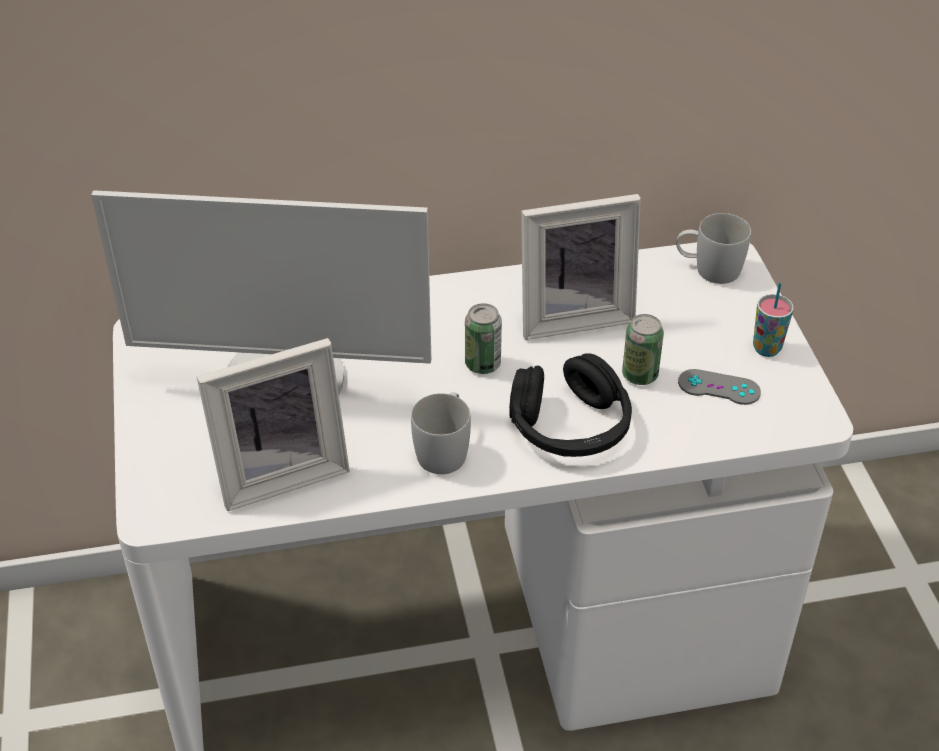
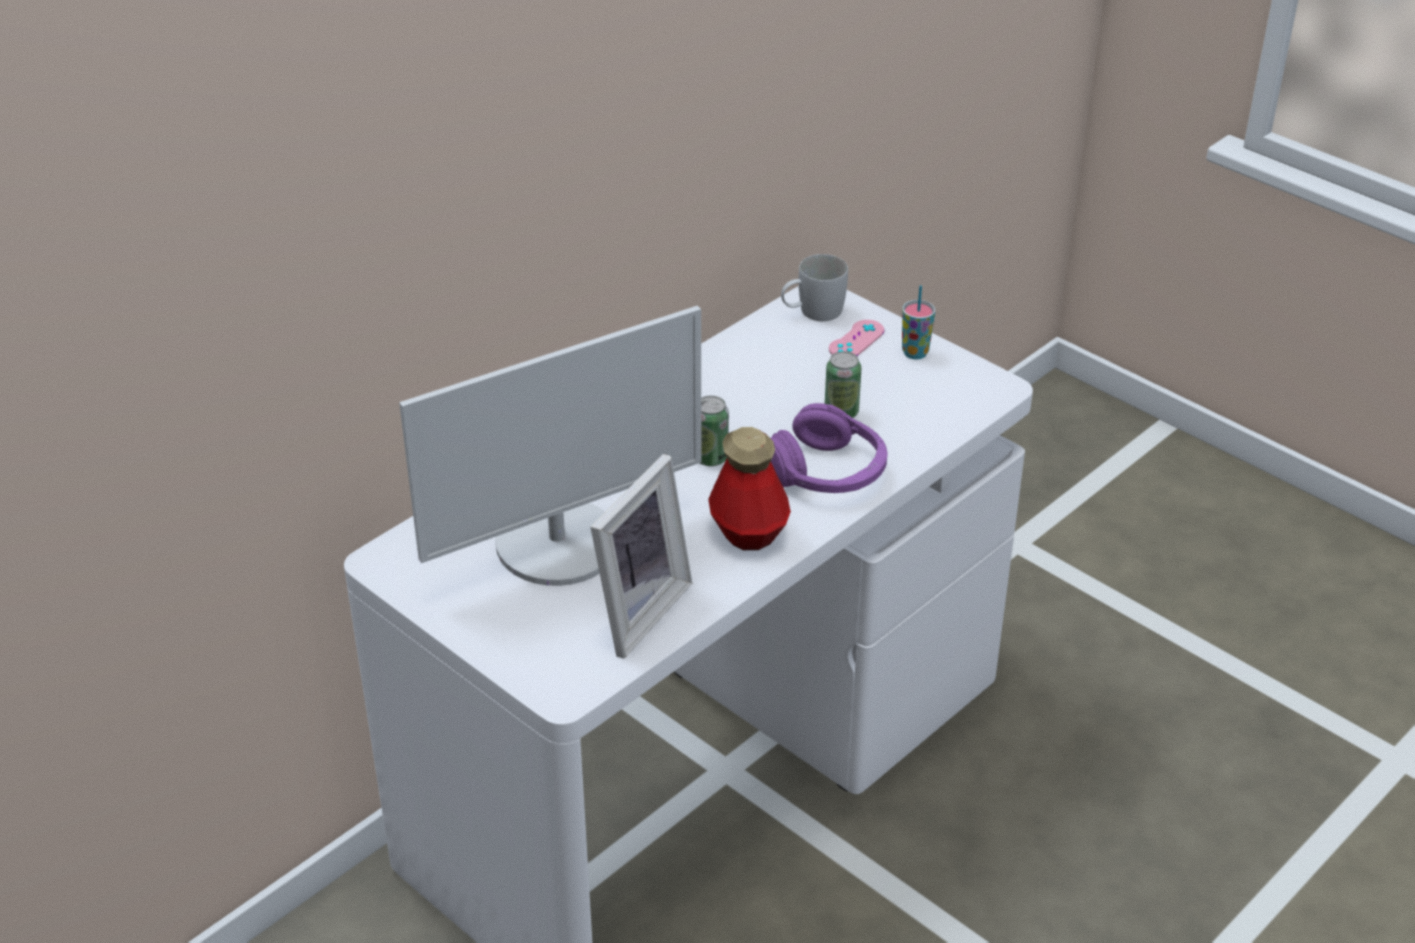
camera: 35 degrees left, 5 degrees down
white mug [411,392,471,474] -> bottle [708,427,791,550]
black headphones [509,353,632,457] -> purple headphones [771,403,887,493]
picture frame [521,194,641,340] -> none
grey game controller [678,369,761,405] -> none
none -> pink game controller [829,320,884,356]

